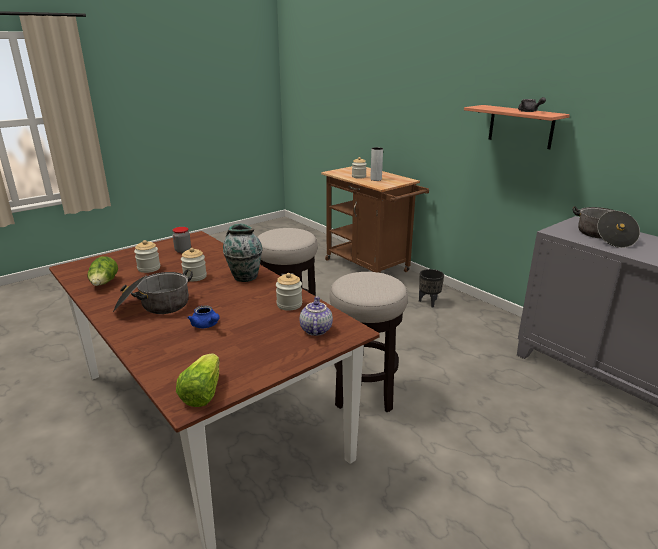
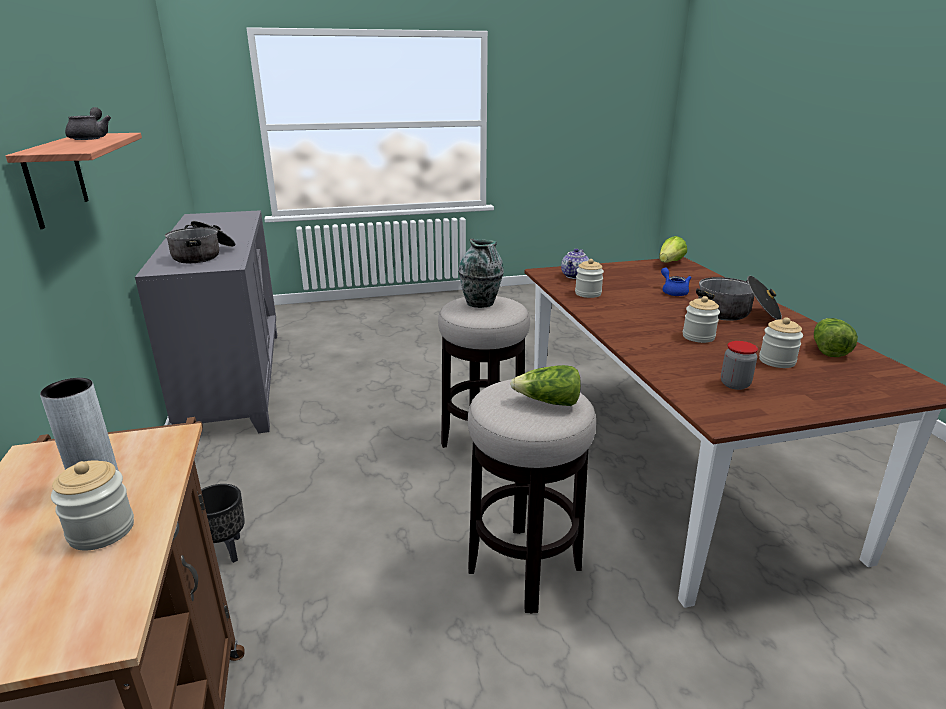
camera: 155 degrees left, 0 degrees up
vase [223,223,263,282] -> vase moved to [458,239,504,308]
none -> lettuce [510,365,581,406]

